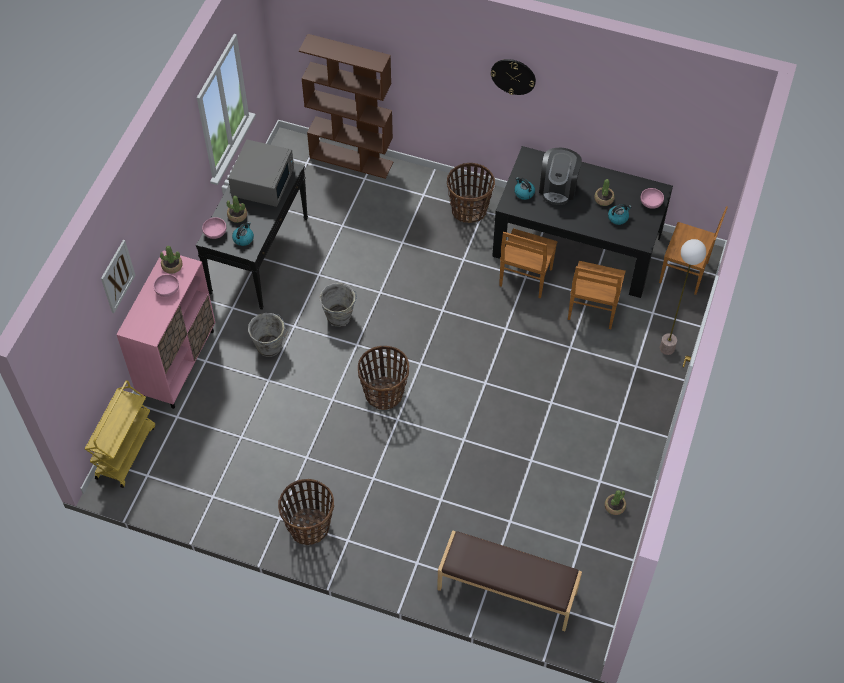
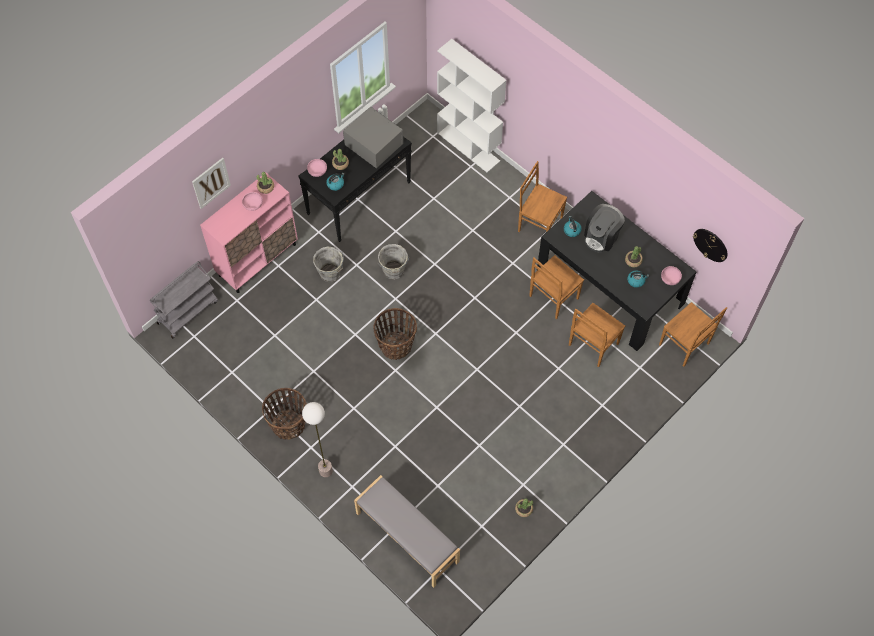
camera: 25 degrees right, 5 degrees up
yellow cart [85,380,155,488] -> grey cart [149,261,218,338]
grey microwave [228,139,294,207] -> grey microwave turned 90 degrees counterclockwise [343,106,403,168]
brown bookcase [299,34,393,179] -> white bookcase [437,39,507,173]
brown bench [437,530,582,631] -> grey bench [354,475,460,588]
basket [447,163,495,223] -> brown chair [518,161,567,232]
wall clock [491,59,536,95] -> wall clock moved to [693,229,728,262]
floor lamp [660,239,706,355] -> floor lamp moved to [302,402,333,477]

